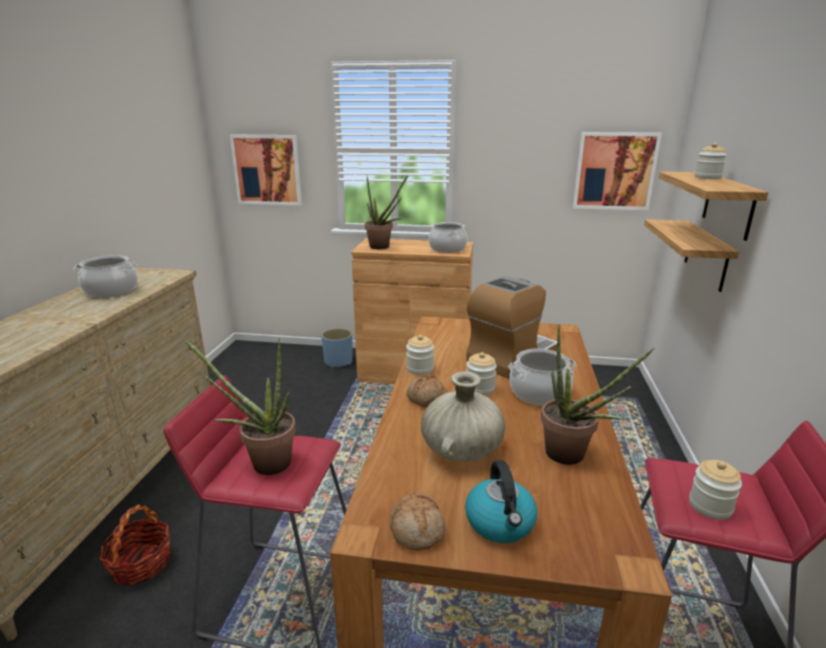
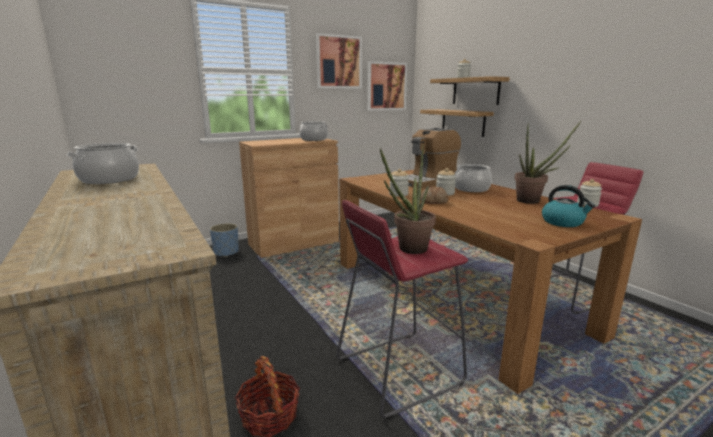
camera: 40 degrees left, 5 degrees down
picture [230,135,302,205] -> picture moved to [316,33,362,89]
potted plant [365,175,408,249] -> none
bread [390,493,446,550] -> none
beige vase [421,371,505,461] -> none
coffee machine [466,276,557,379] -> coffee machine turned 135 degrees counterclockwise [407,128,461,189]

